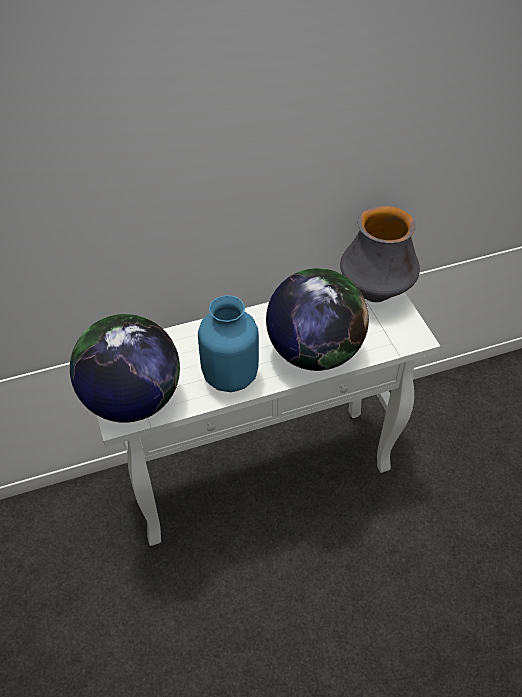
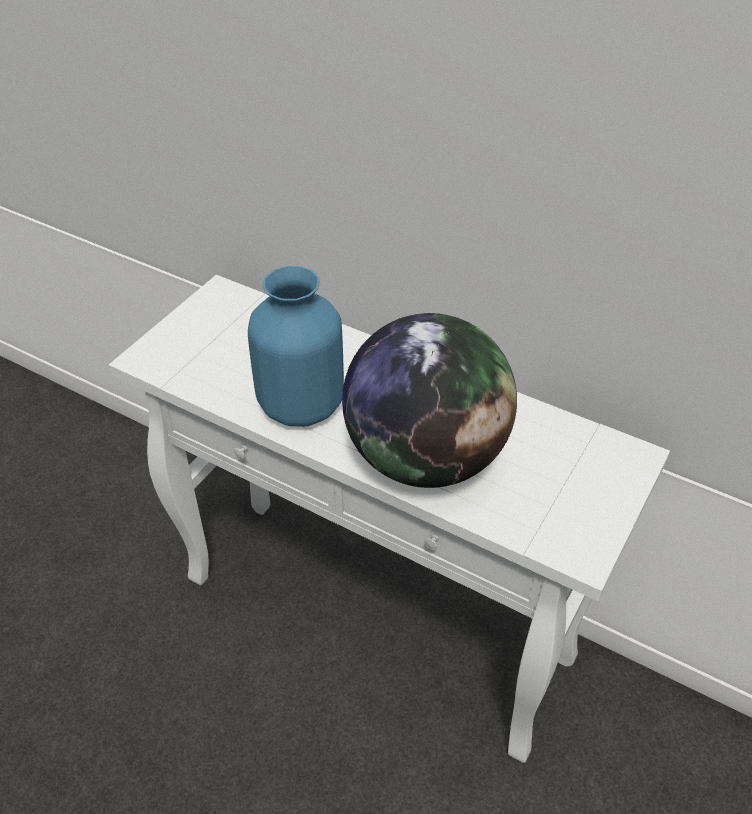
camera: 50 degrees right, 5 degrees down
globe [70,314,180,423] -> none
vase [340,206,420,302] -> none

